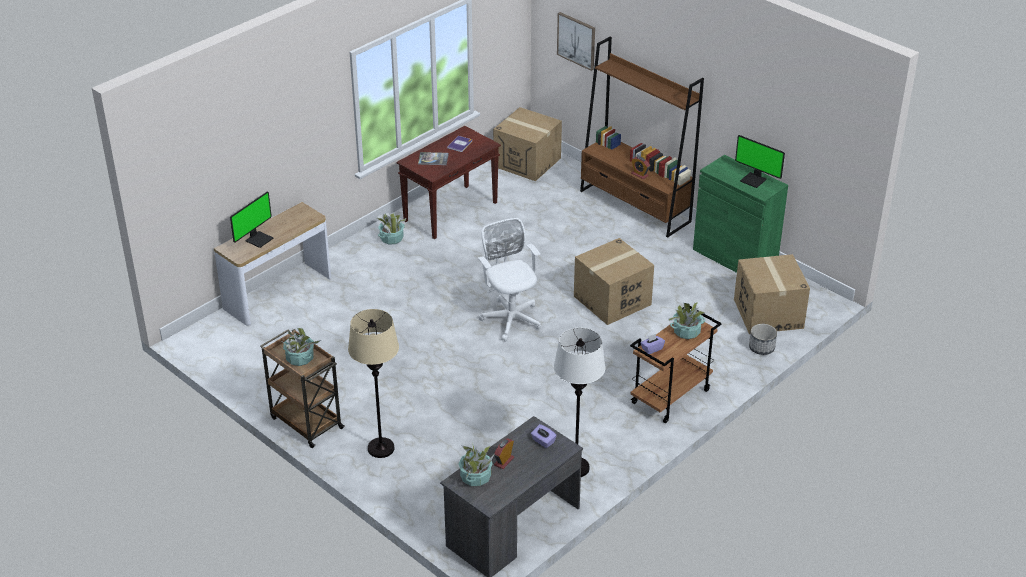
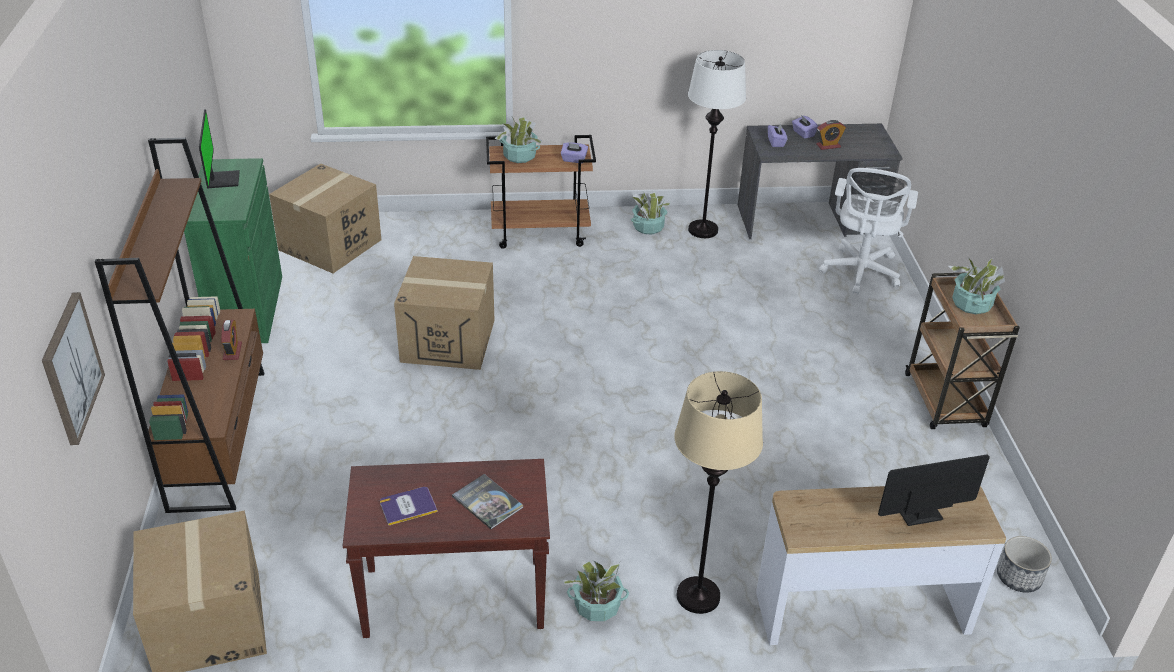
camera: 140 degrees left, 0 degrees up
beige floor lamp [348,309,399,458] -> beige floor lamp moved to [674,371,763,614]
potted plant [458,443,495,486] -> potted plant moved to [631,192,671,235]
white office chair [478,218,541,342] -> white office chair moved to [819,168,918,295]
planter [749,324,777,355] -> planter moved to [997,536,1052,593]
none -> purple tissue box [792,115,818,139]

